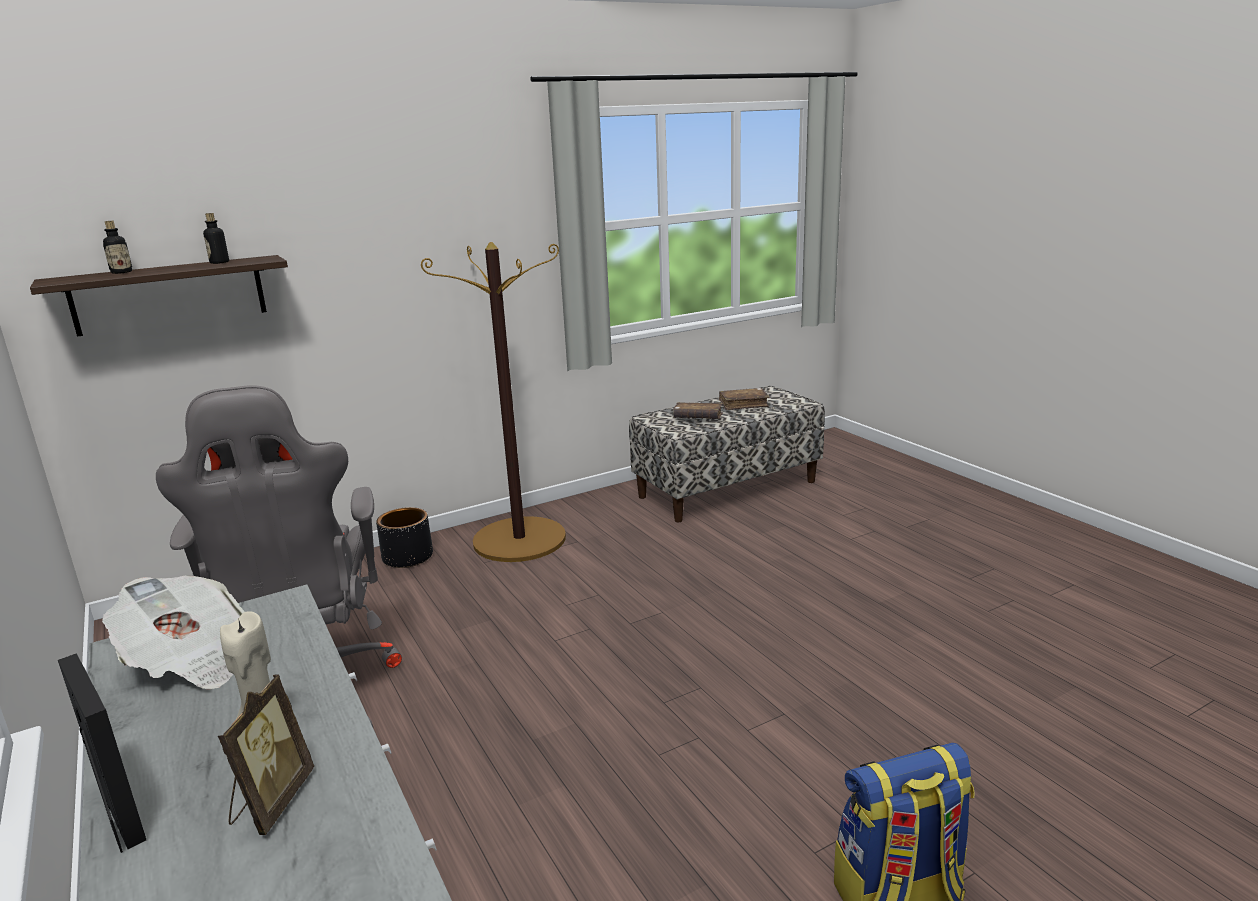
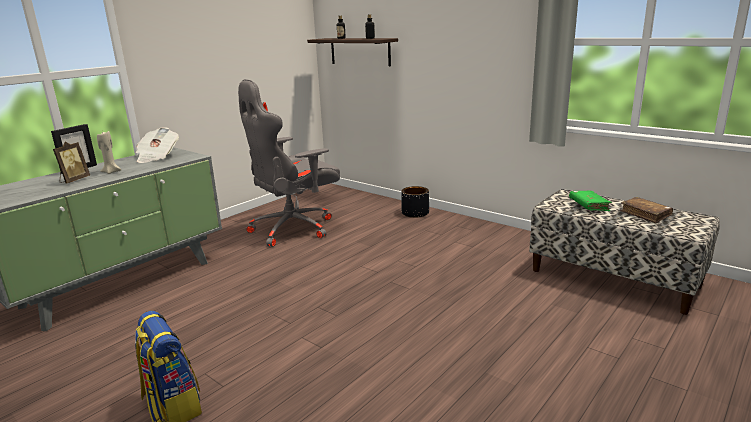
camera: 70 degrees right, 0 degrees up
picture frame [218,674,314,835] -> picture frame turned 60 degrees counterclockwise [53,142,90,183]
brown clothes rack [421,242,566,562] -> none
brown book [673,402,723,419] -> green book [569,190,612,211]

